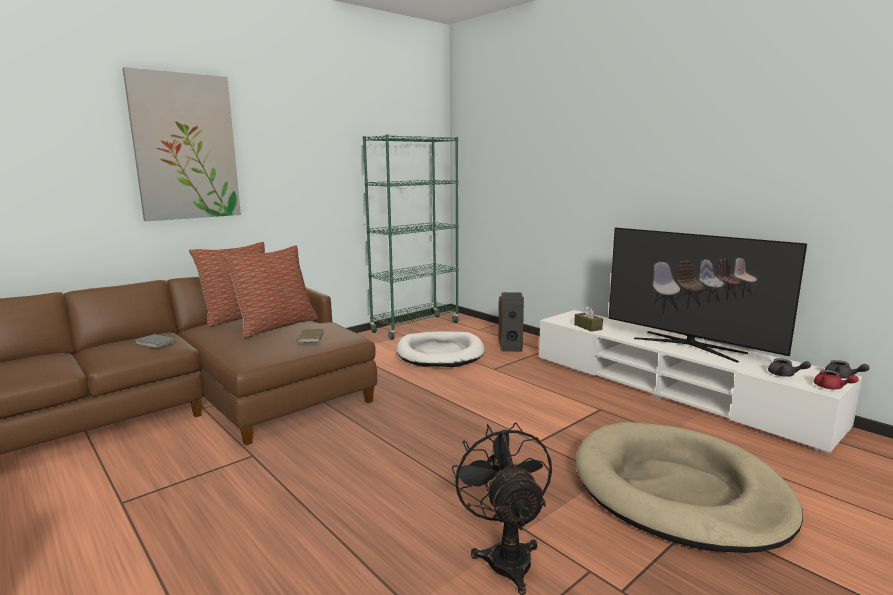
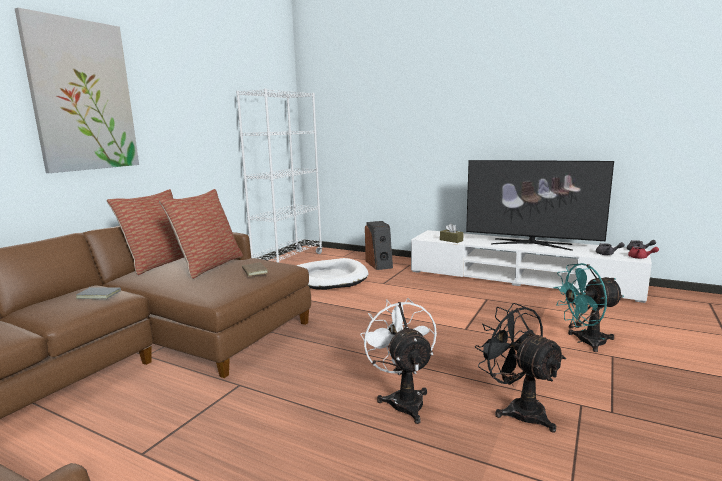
camera: 20 degrees left, 0 degrees up
green bookcase [363,135,459,340] -> white bookcase [236,88,323,263]
beige dog bed [576,422,803,553] -> turquoise fan [553,263,624,352]
none -> white fan [360,298,437,424]

